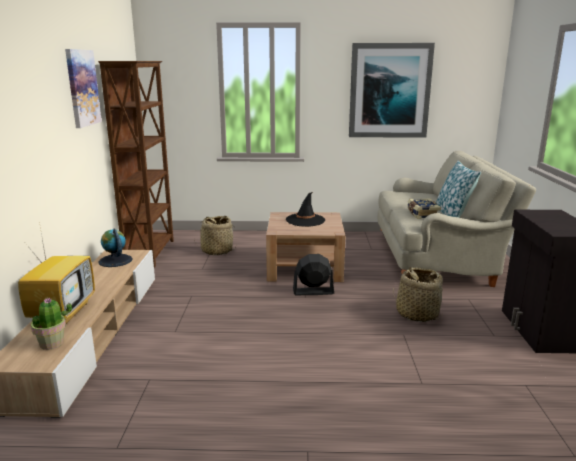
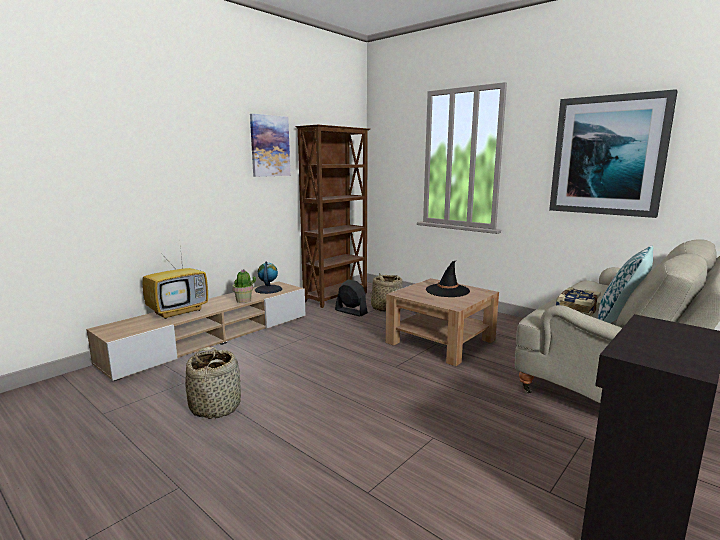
camera: 40 degrees right, 5 degrees down
potted plant [31,297,72,350] -> potted plant moved to [232,270,256,303]
black fan [293,254,334,295] -> black fan moved to [335,279,368,316]
basket [393,267,443,322] -> basket moved to [185,347,241,419]

